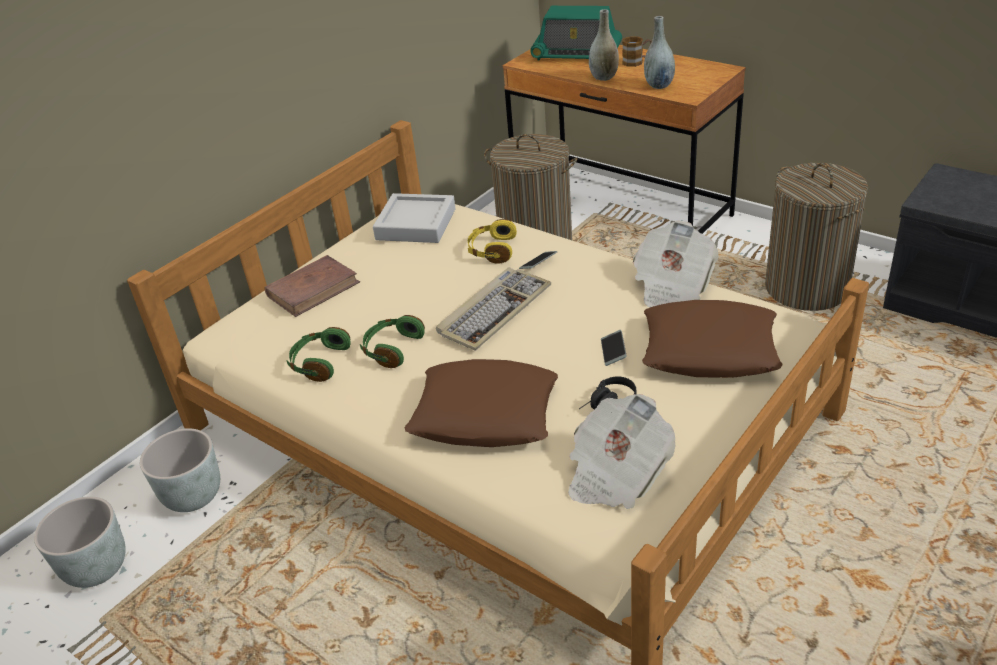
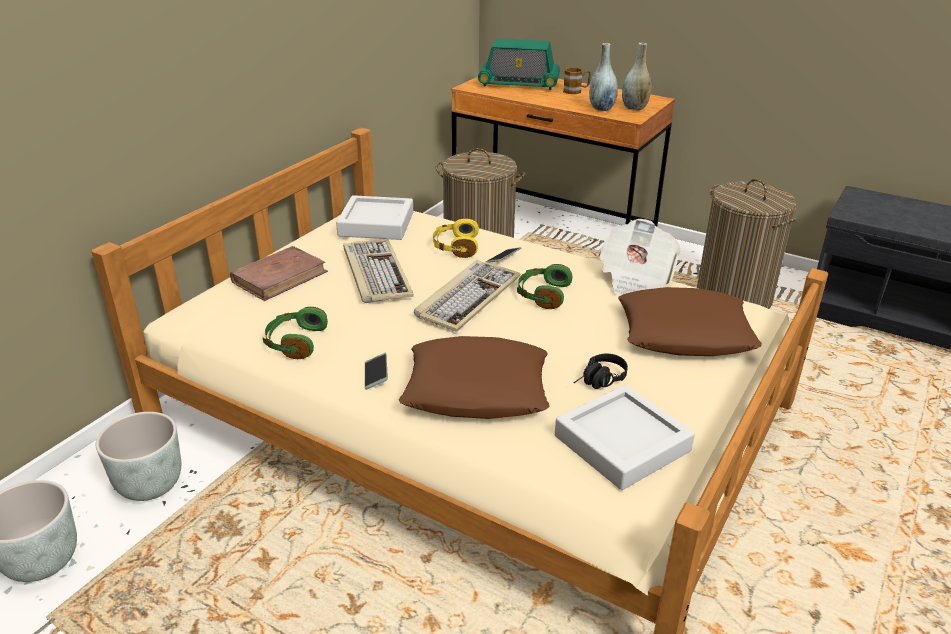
camera: 10 degrees left, 5 degrees down
green headphones [360,315,425,368] -> green headphones moved to [517,264,572,309]
newspaper [568,394,676,509] -> grey tray [555,385,695,490]
grey vase [589,9,619,81] -> grey vase moved to [622,43,651,110]
phone [601,330,627,366] -> phone moved to [365,353,388,390]
none -> keyboard [343,239,414,303]

